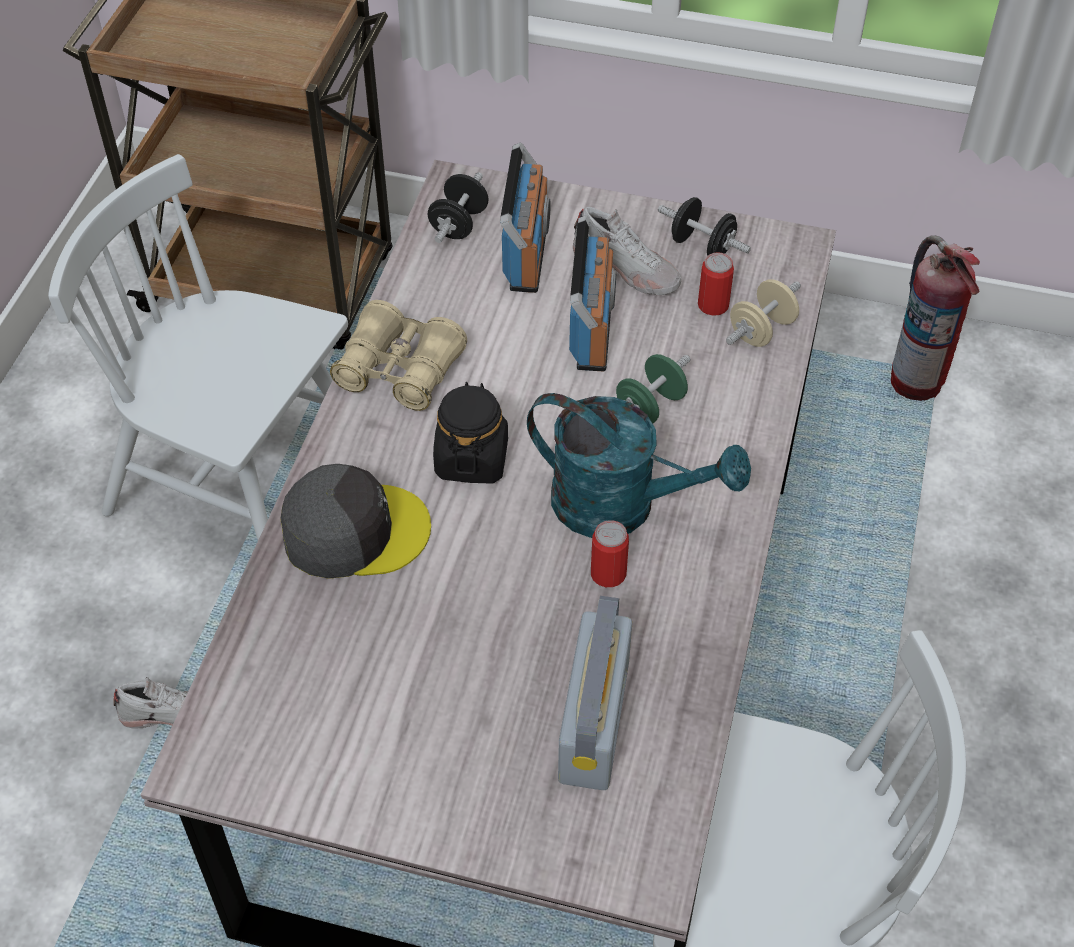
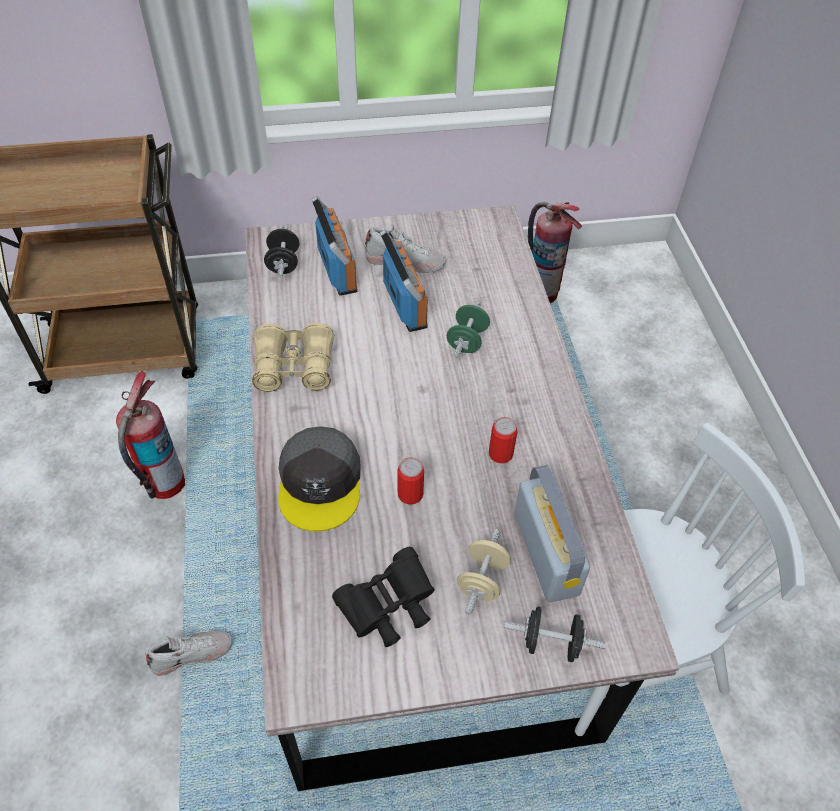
camera: 25 degrees left, 0 degrees up
white chair [48,154,348,540] -> fire extinguisher [116,371,186,499]
grey cap [280,464,431,579] -> grey cap turned 120 degrees clockwise [278,426,361,531]
black jar [433,382,508,484] -> none
turquoise watering can [527,393,751,538] -> none
black dumbbell [658,197,751,256] -> black dumbbell moved to [504,606,606,662]
can [698,252,734,316] -> can moved to [398,457,424,504]
beige dumbbell [726,279,801,347] -> beige dumbbell moved to [457,529,511,614]
none -> black binoculars [332,547,435,647]

